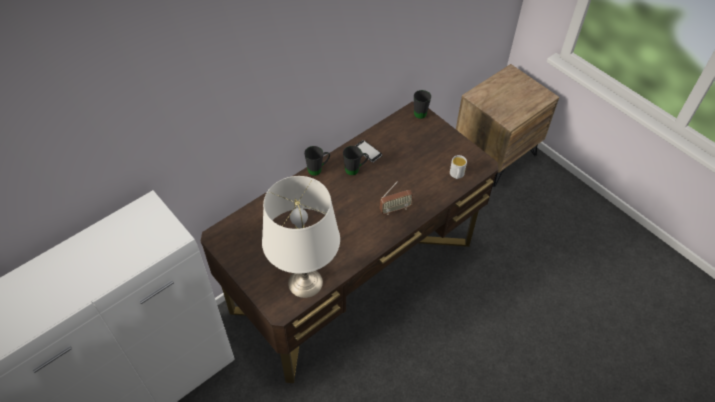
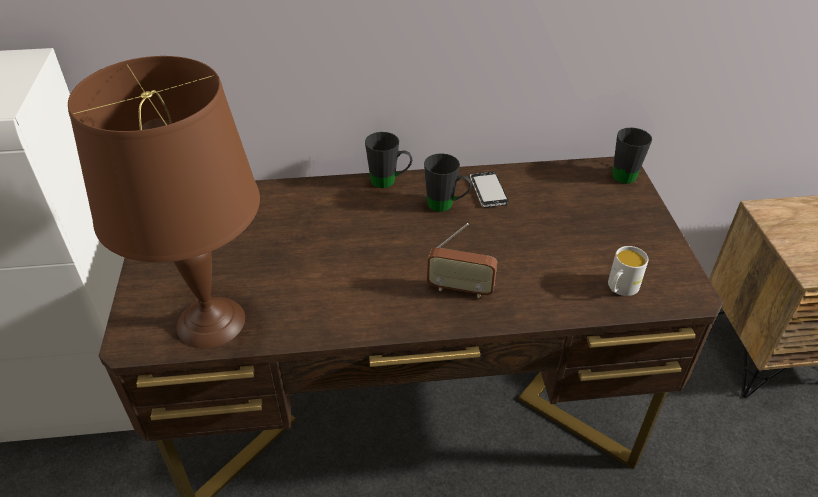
camera: 35 degrees right, 10 degrees down
white table lamp [262,176,340,298] -> brown table lamp [68,56,260,348]

